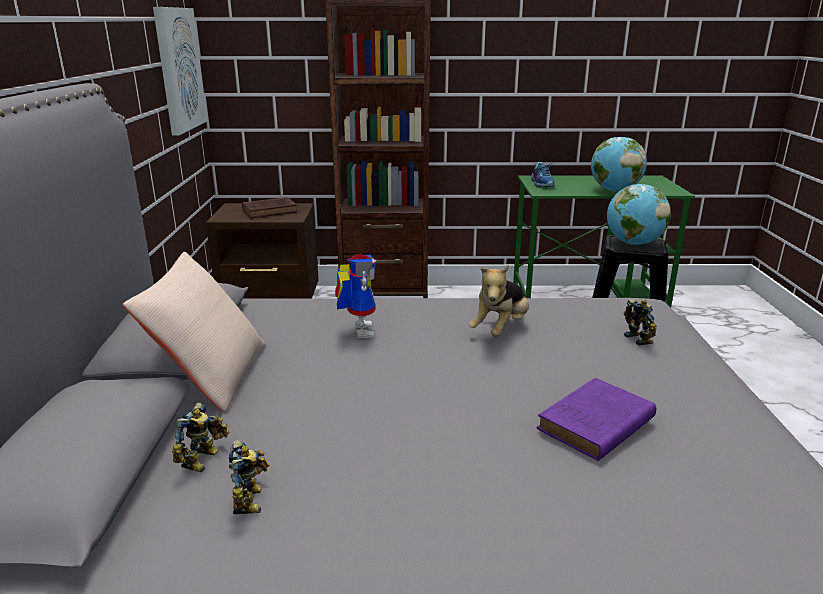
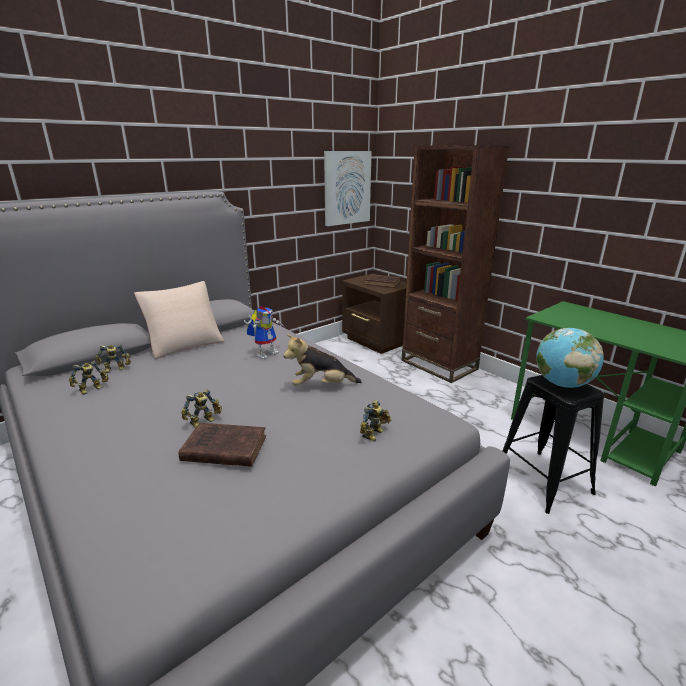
camera: 50 degrees right, 0 degrees up
shoe [531,162,555,187] -> none
purple book [536,378,656,461] -> brown book [179,423,266,467]
globe [591,137,647,192] -> none
none -> toy robot [181,389,222,428]

